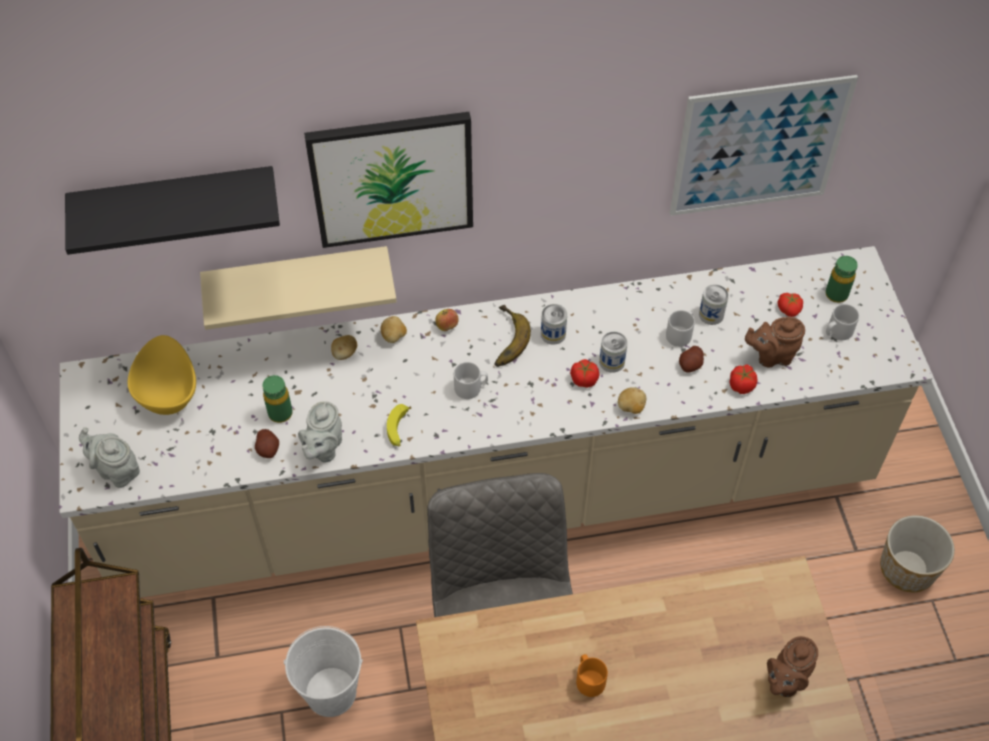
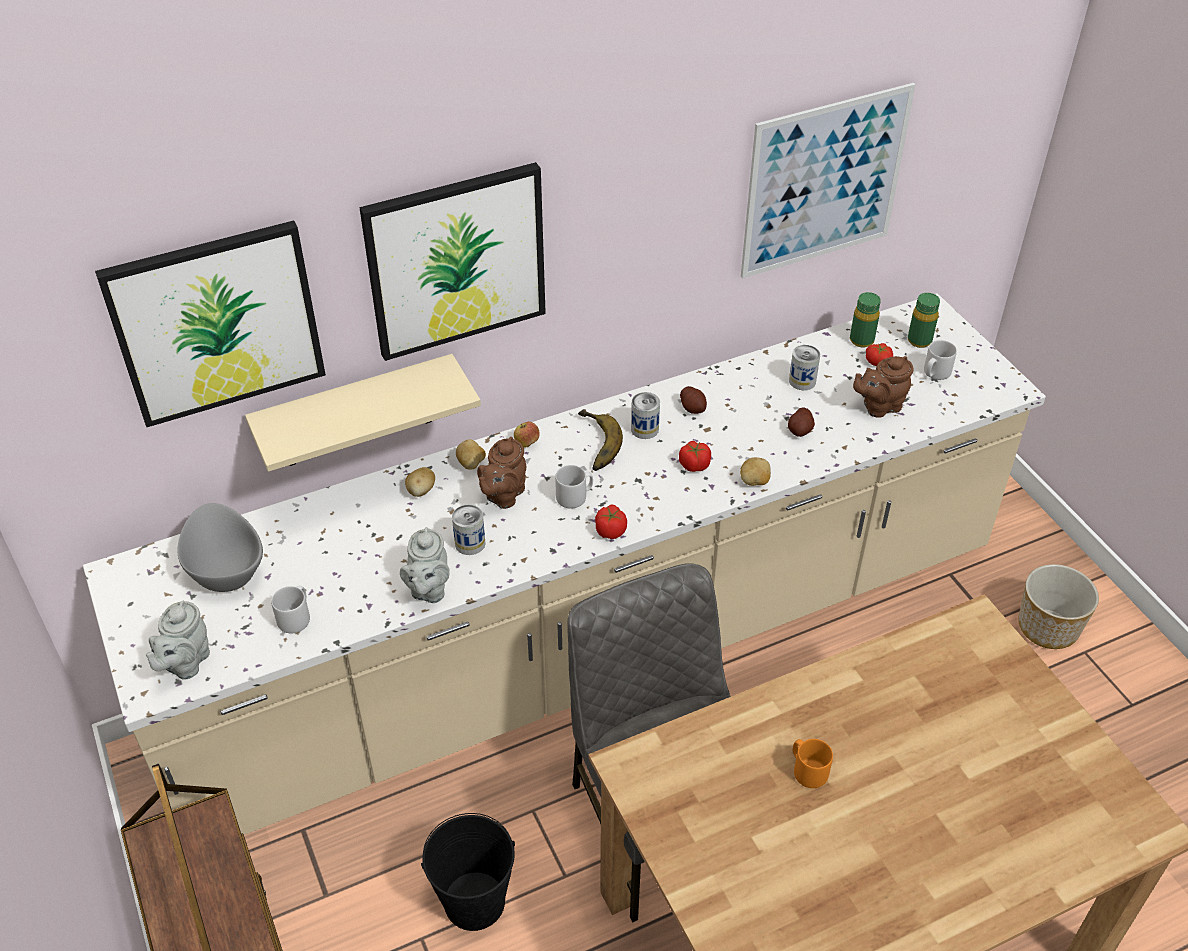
camera: 15 degrees left, 10 degrees down
black shelf [65,166,280,255] -> picture [95,220,326,427]
grey teapot [79,427,140,488] -> grey teapot turned 90 degrees counterclockwise [146,601,210,680]
yellow bowl [128,335,196,415] -> grey bowl [177,503,263,592]
potato [255,429,279,458] -> potato moved to [680,386,707,414]
green bottle [262,375,292,423] -> green bottle moved to [850,292,881,347]
white bucket [284,626,363,717] -> black bucket [421,813,515,931]
banana [387,404,411,447] -> none
can [599,332,628,373] -> can moved to [452,505,486,555]
grey mug [666,310,695,347] -> grey mug moved to [271,586,310,633]
tomato [729,364,758,394] -> tomato moved to [595,505,627,539]
brown teapot [767,636,818,697] -> brown teapot moved to [477,437,526,509]

